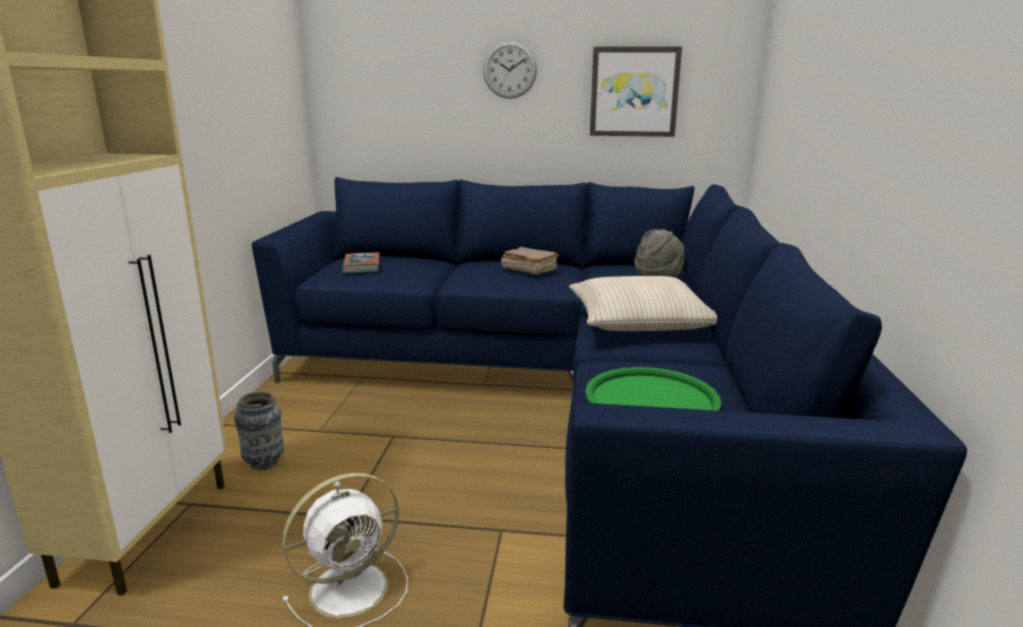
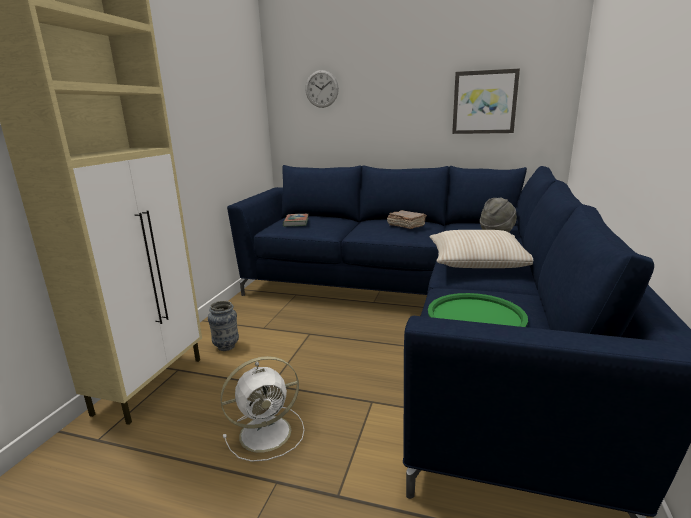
camera: 10 degrees right, 0 degrees up
wall clock [483,41,537,99] -> wall clock moved to [305,70,339,108]

